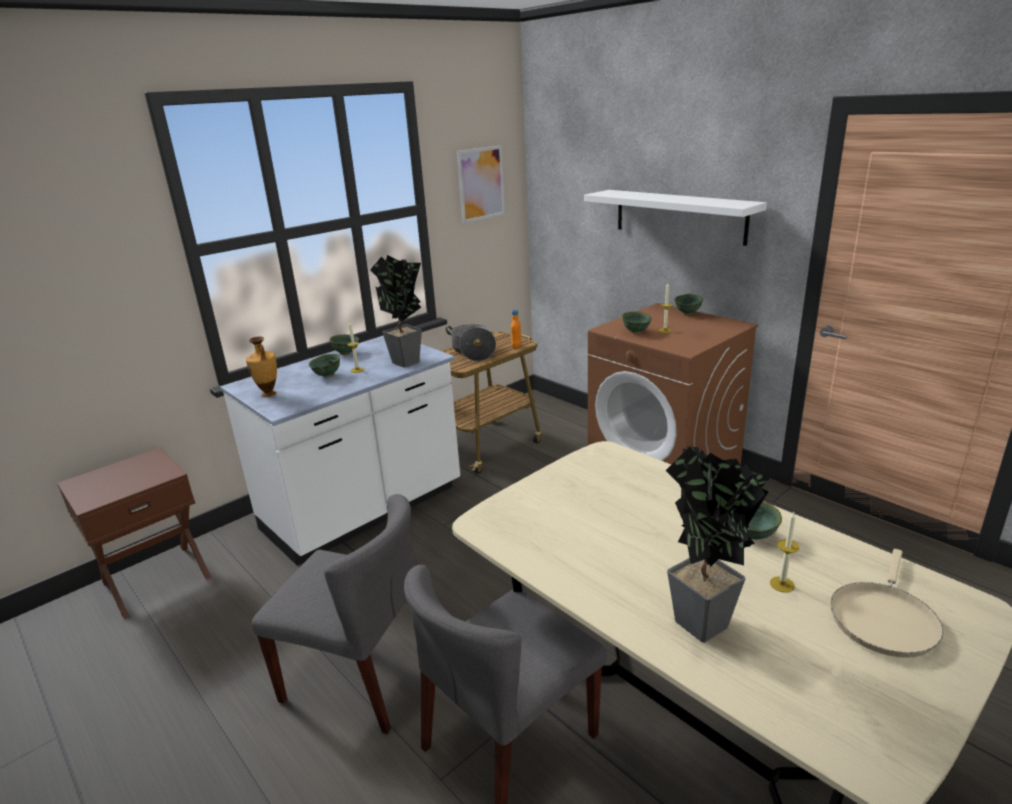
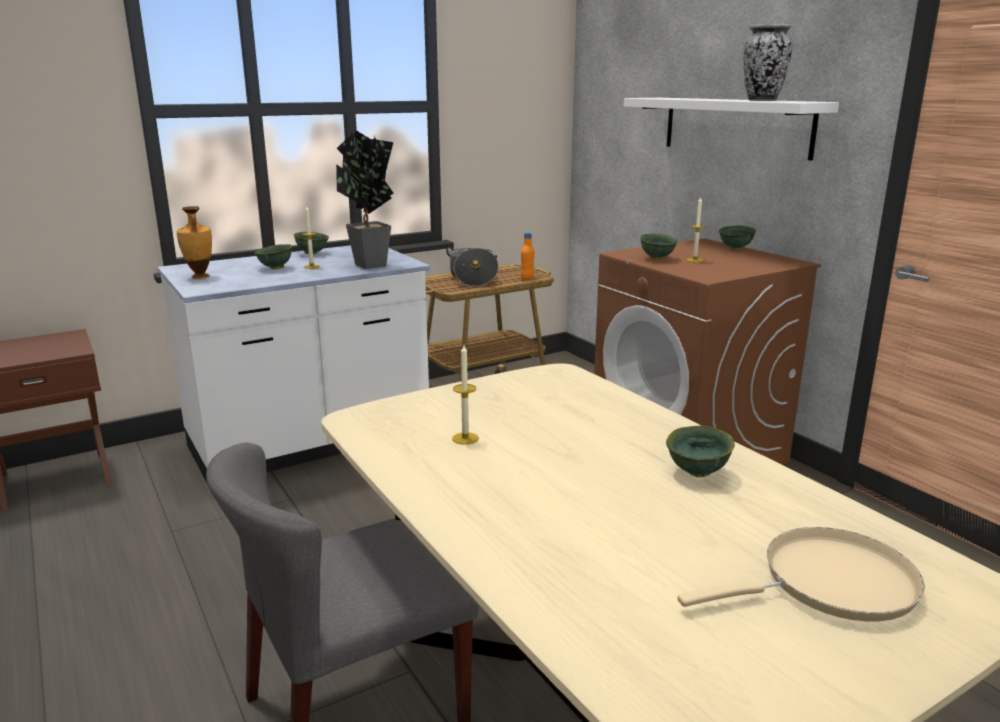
camera: 10 degrees right, 5 degrees down
grey chair [252,494,415,734] -> none
picture [457,145,505,223] -> none
potted plant [666,447,775,642] -> none
candle [770,512,799,593] -> candle moved to [452,345,479,445]
beige frying pan [830,549,943,658] -> beige frying pan turned 150 degrees counterclockwise [677,527,925,622]
none -> vase [744,24,793,101]

